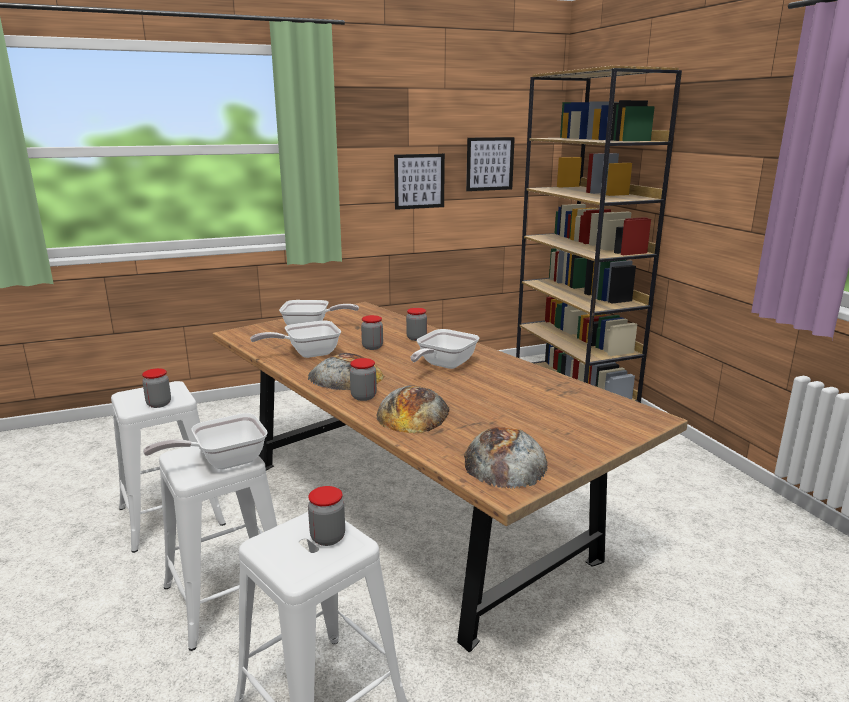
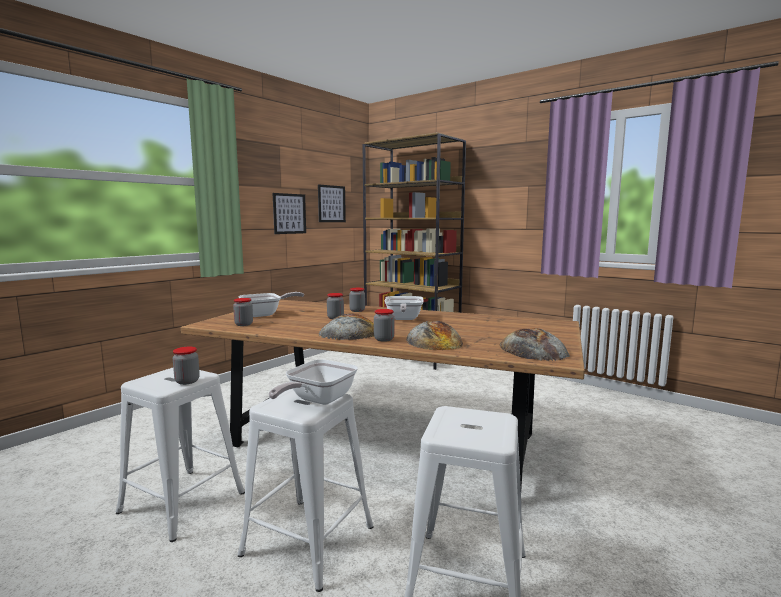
camera: 30 degrees left, 10 degrees down
frying pan [250,320,341,358] -> none
jar [308,486,345,546] -> jar moved to [233,298,253,326]

